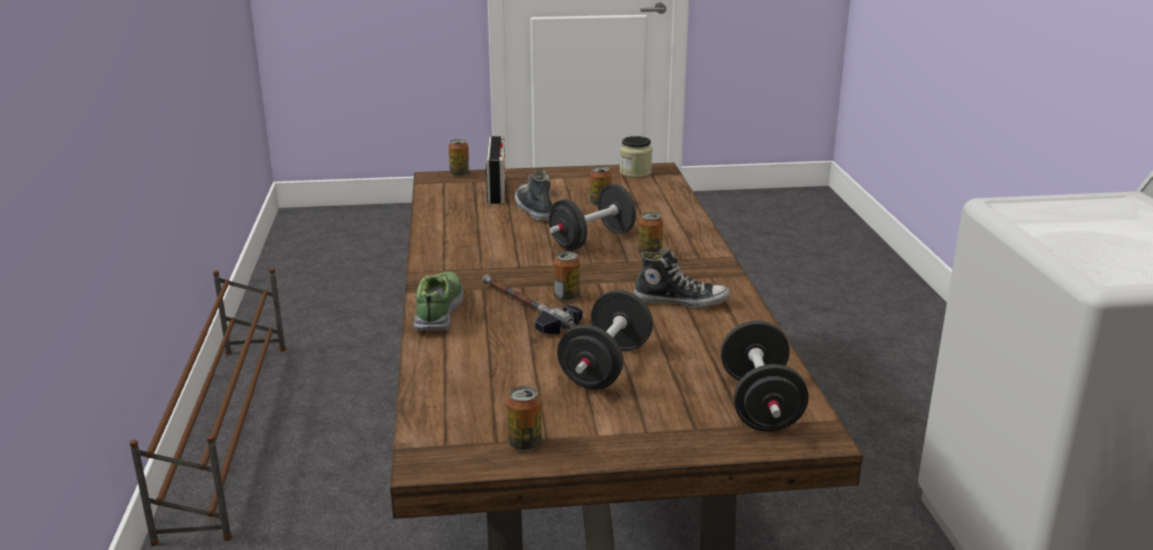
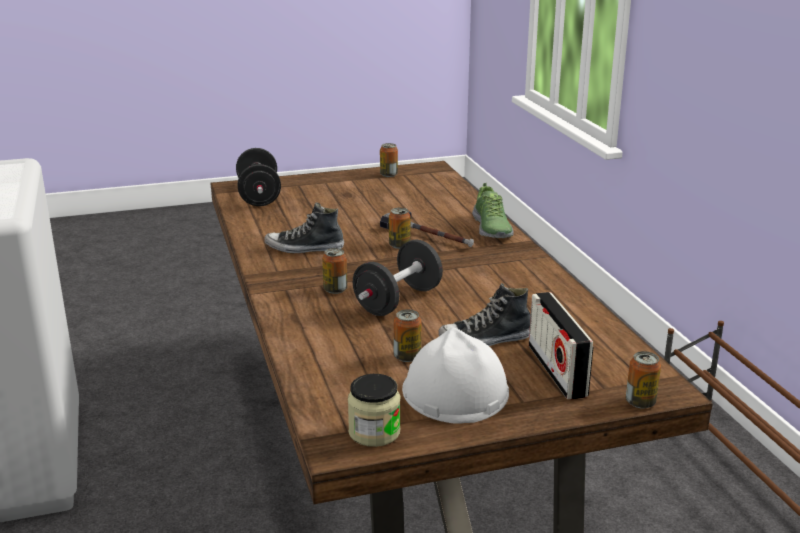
camera: 170 degrees right, 0 degrees up
shoe [515,168,552,221] -> shoe turned 105 degrees clockwise [438,283,531,346]
black dumbbell [557,290,653,390] -> none
none -> white hard hat [402,327,509,424]

